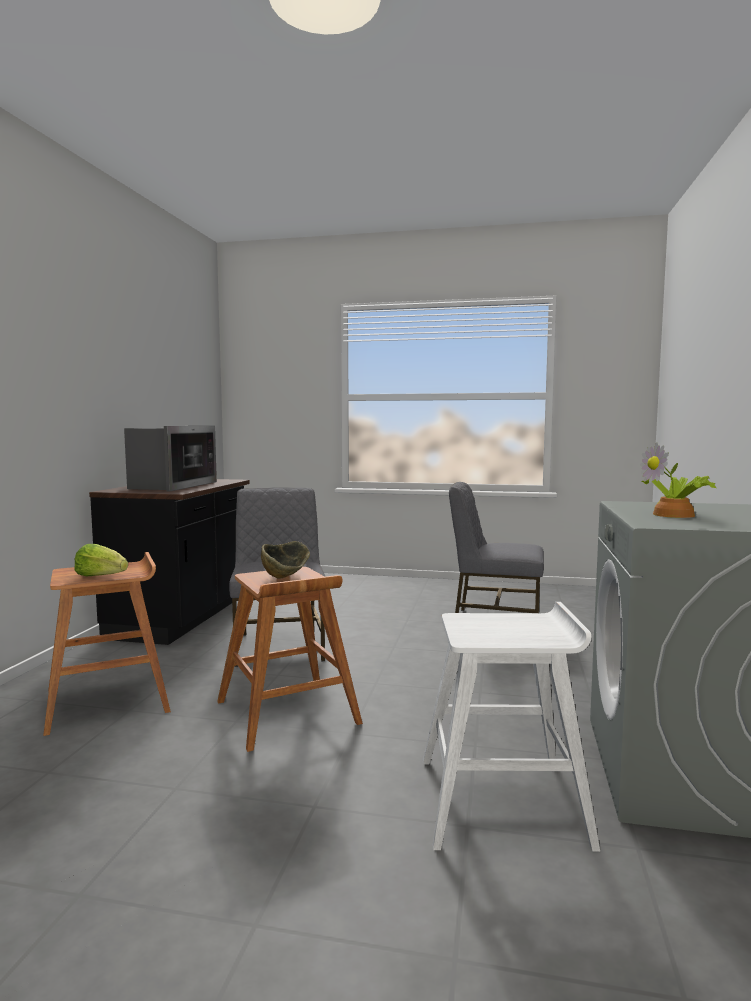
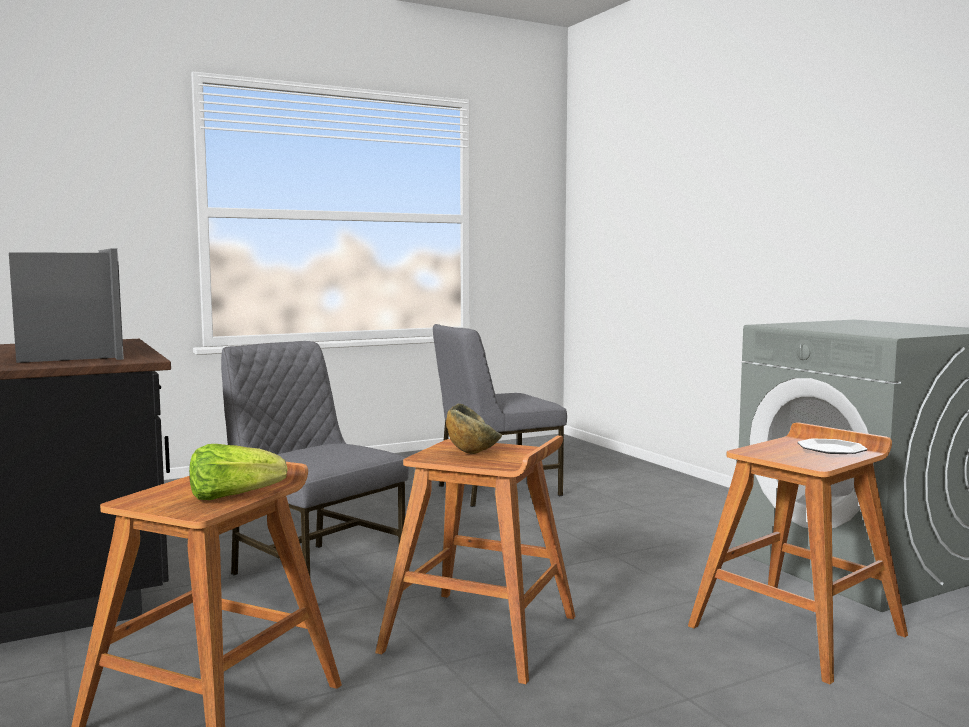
camera: 40 degrees left, 0 degrees up
white stool [423,602,600,852] -> brown stool [688,422,908,684]
potted plant [640,442,716,518] -> none
none -> plate [797,438,868,454]

